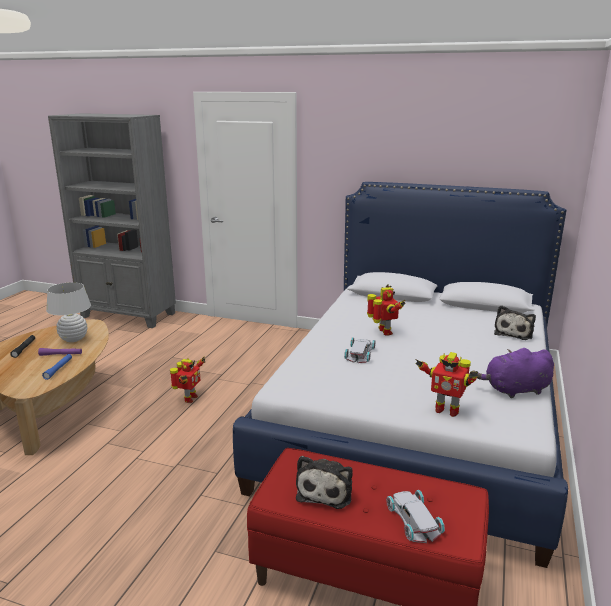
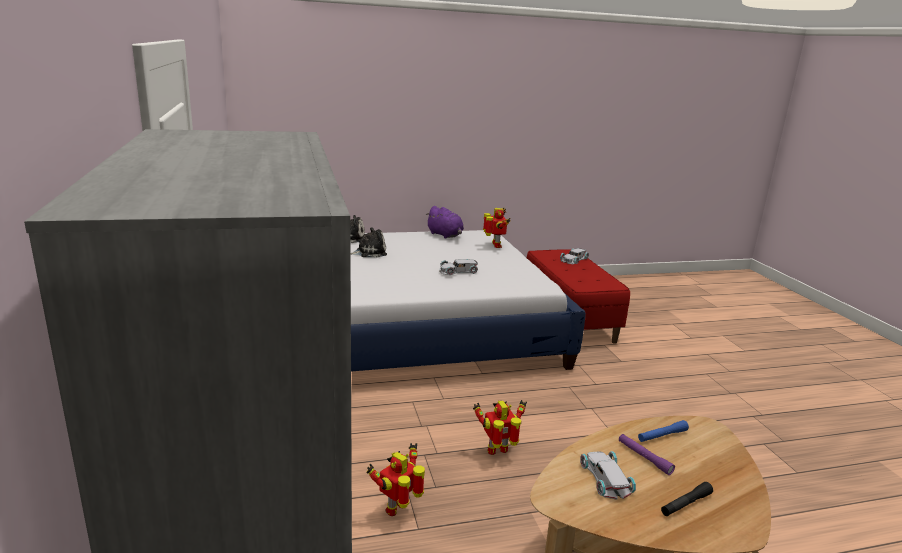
camera: 125 degrees left, 0 degrees up
white table lamp [46,282,91,342] -> white toy car [580,451,636,500]
plush toy [296,456,353,509] -> plush toy moved to [350,227,387,258]
toy robot [367,284,406,336] -> toy robot moved to [367,443,425,516]

